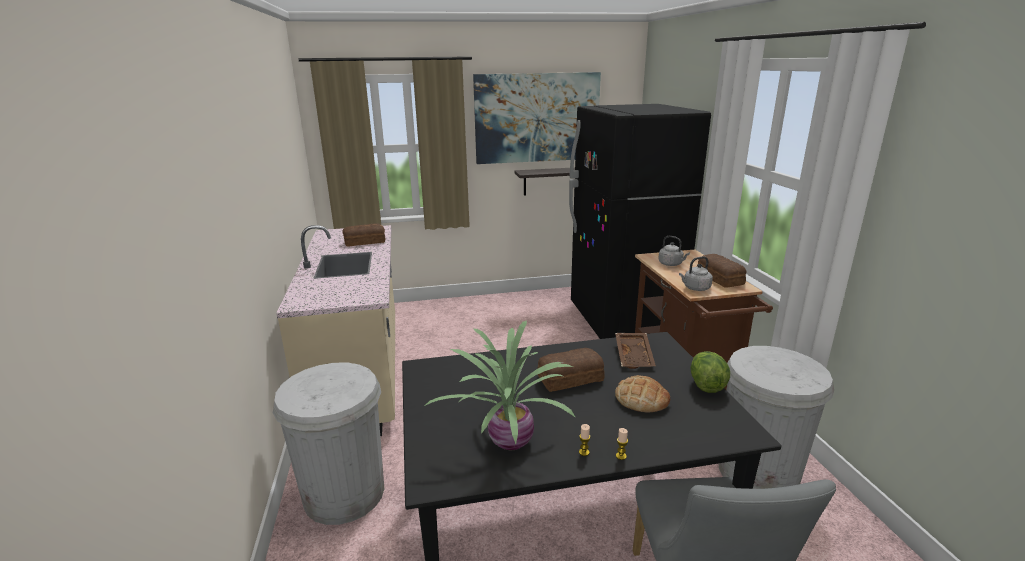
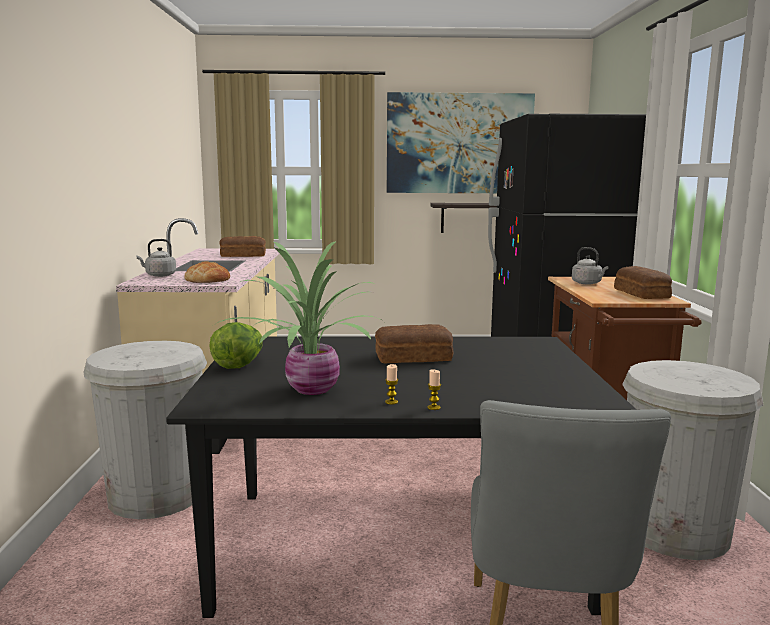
camera: 10 degrees right, 10 degrees down
brown tray [615,333,656,369] -> none
bread [615,375,670,412] -> bread moved to [184,261,230,283]
grey kettle [679,256,713,291] -> grey kettle moved to [136,239,176,277]
lettuce [690,351,730,393] -> lettuce moved to [209,322,263,369]

